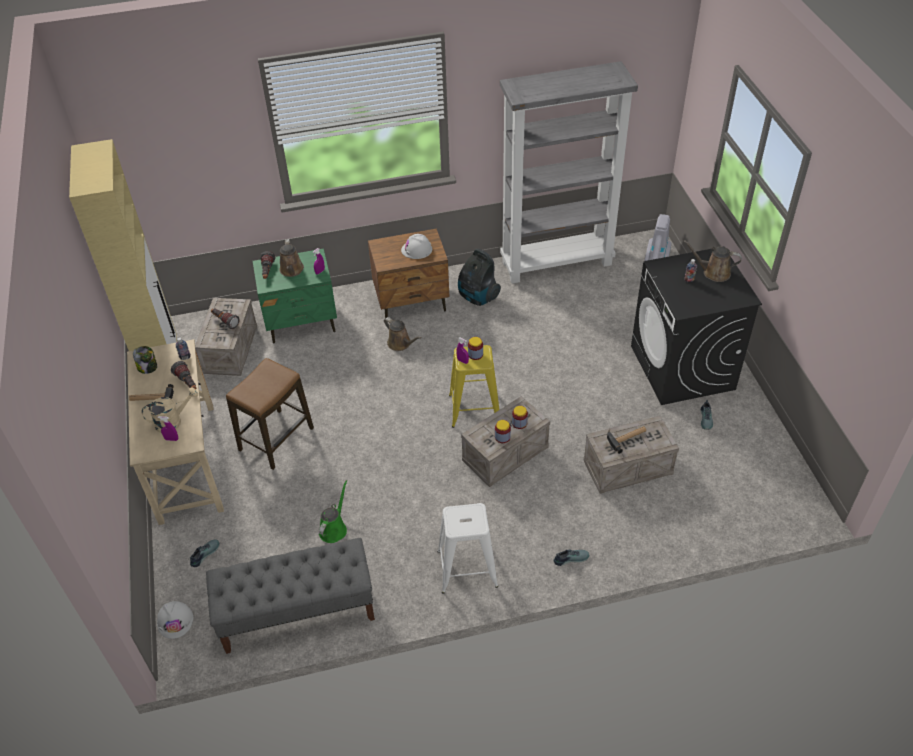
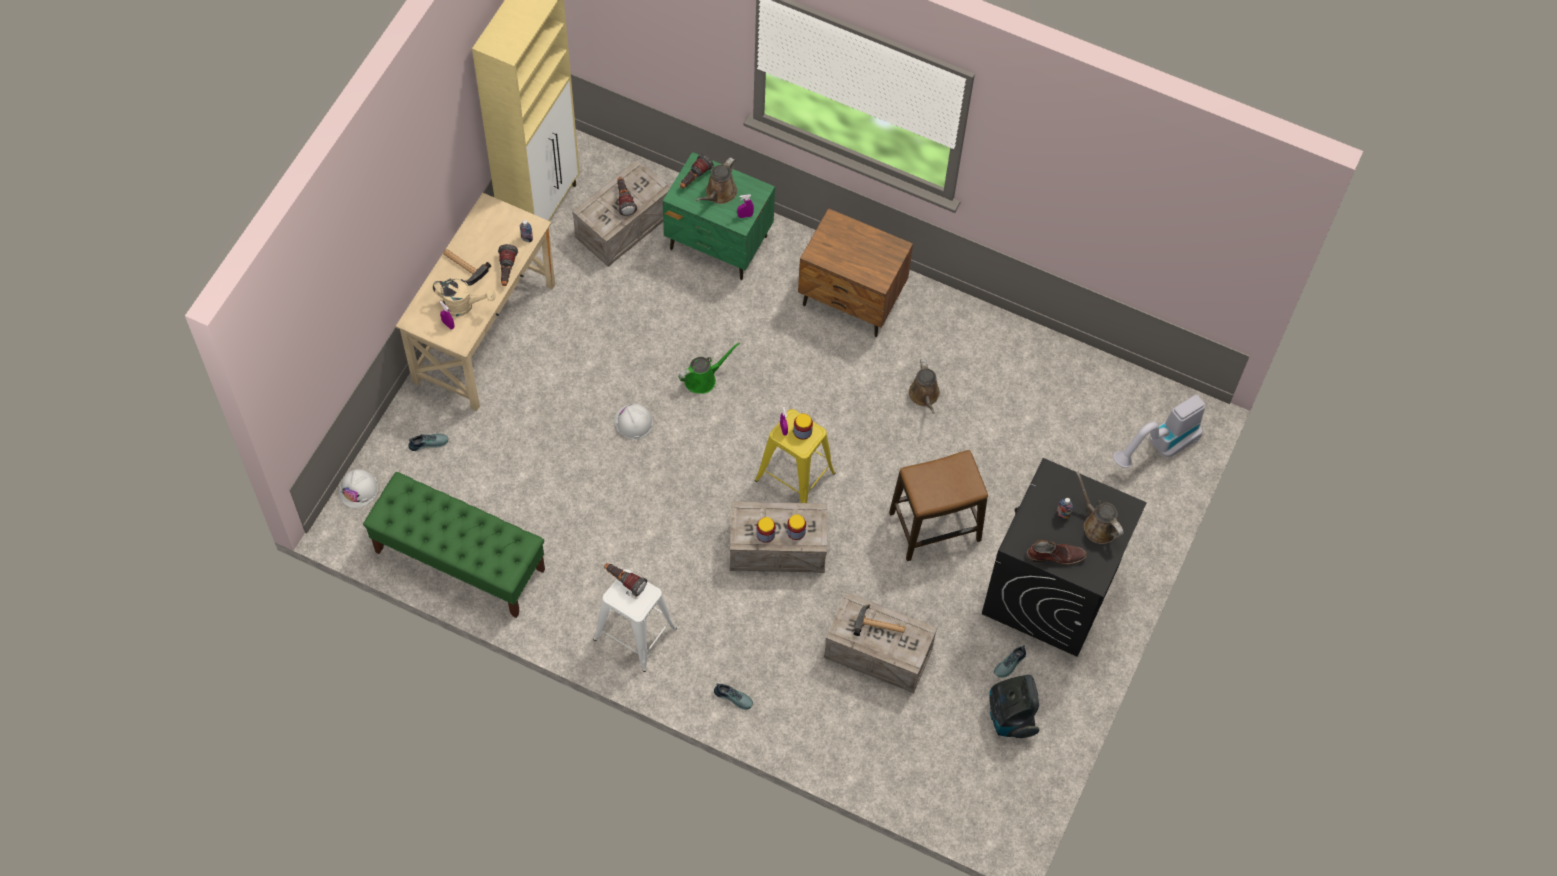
camera: 35 degrees right, 15 degrees up
jar [133,346,157,374] -> none
grey bench [206,538,375,654] -> green bench [363,472,545,618]
stool [226,358,314,470] -> stool moved to [889,450,988,561]
green watering can [319,480,348,543] -> green watering can moved to [678,342,740,394]
brown watering can [384,317,421,351] -> brown watering can moved to [909,359,940,414]
white hard hat [401,234,432,259] -> white hard hat moved to [614,404,653,439]
vacuum cleaner [458,249,501,306] -> vacuum cleaner moved to [989,675,1039,738]
grey bookcase [500,61,638,283] -> none
none -> flashlight [604,563,647,597]
none -> brown boot [1026,540,1087,565]

